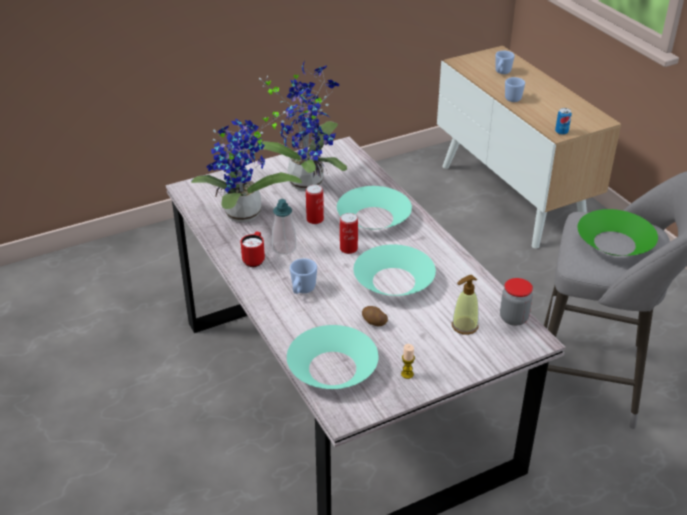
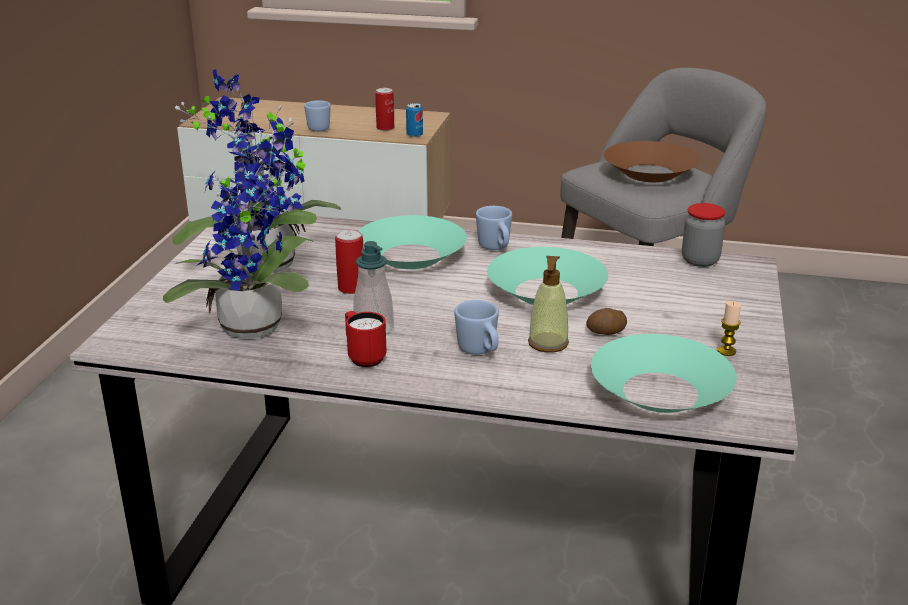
camera: 50 degrees left, 10 degrees down
can [340,213,358,254] -> can moved to [375,88,394,131]
soap dispenser [452,275,479,335] -> soap dispenser moved to [528,256,569,353]
blue mug [495,51,515,74] -> blue mug moved to [476,206,512,250]
green bowl [578,209,658,256] -> brown bowl [604,141,700,182]

